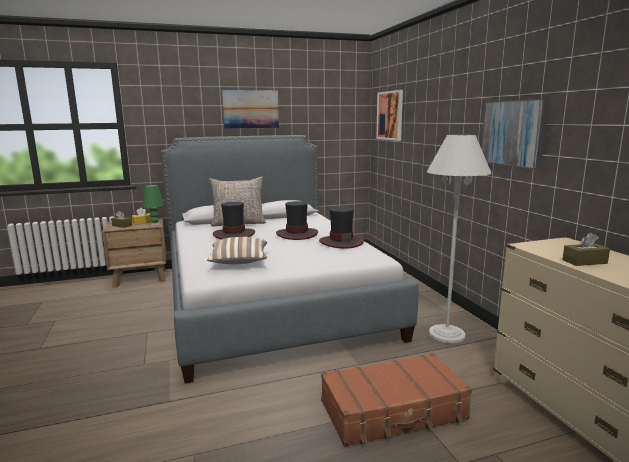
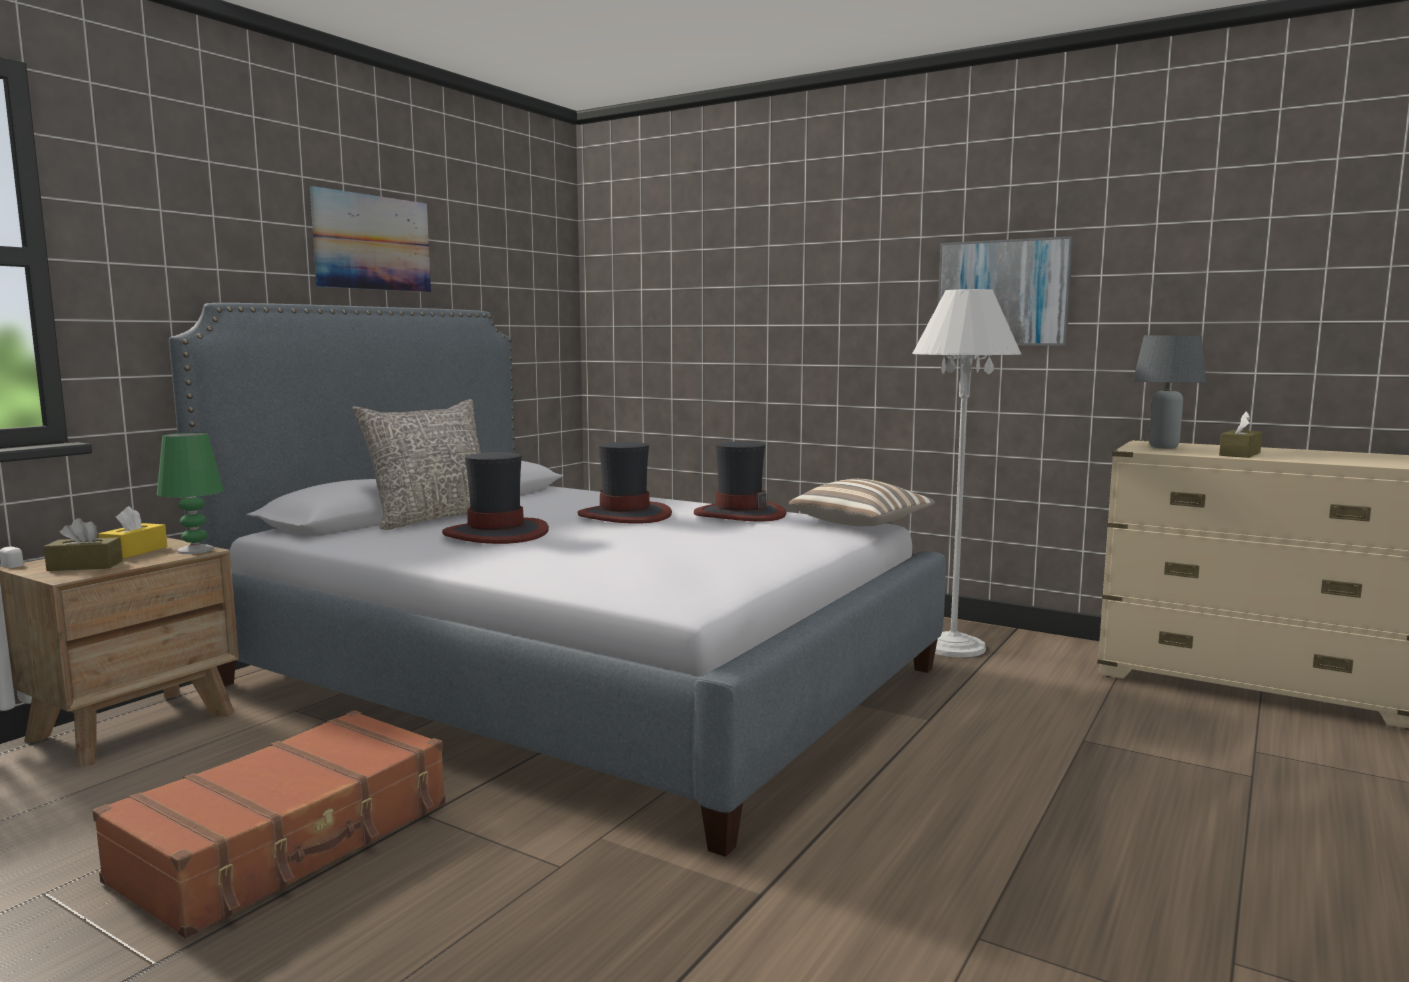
camera: 40 degrees left, 5 degrees down
pillow [207,237,268,264] -> pillow moved to [789,479,935,526]
brown suitcase [321,353,472,447] -> brown suitcase moved to [92,710,446,938]
picture [376,90,403,141] -> none
none -> grey table lamp [1133,335,1206,449]

